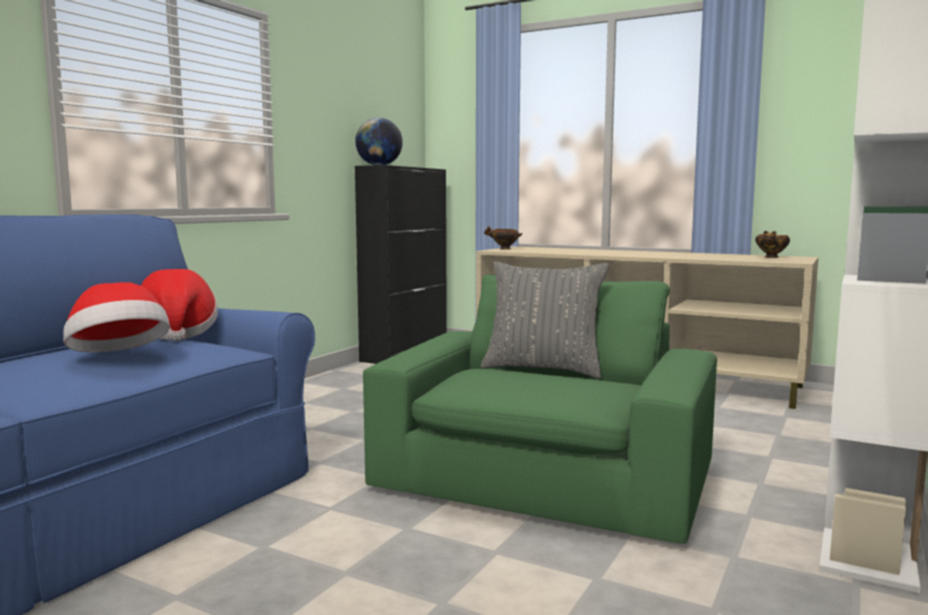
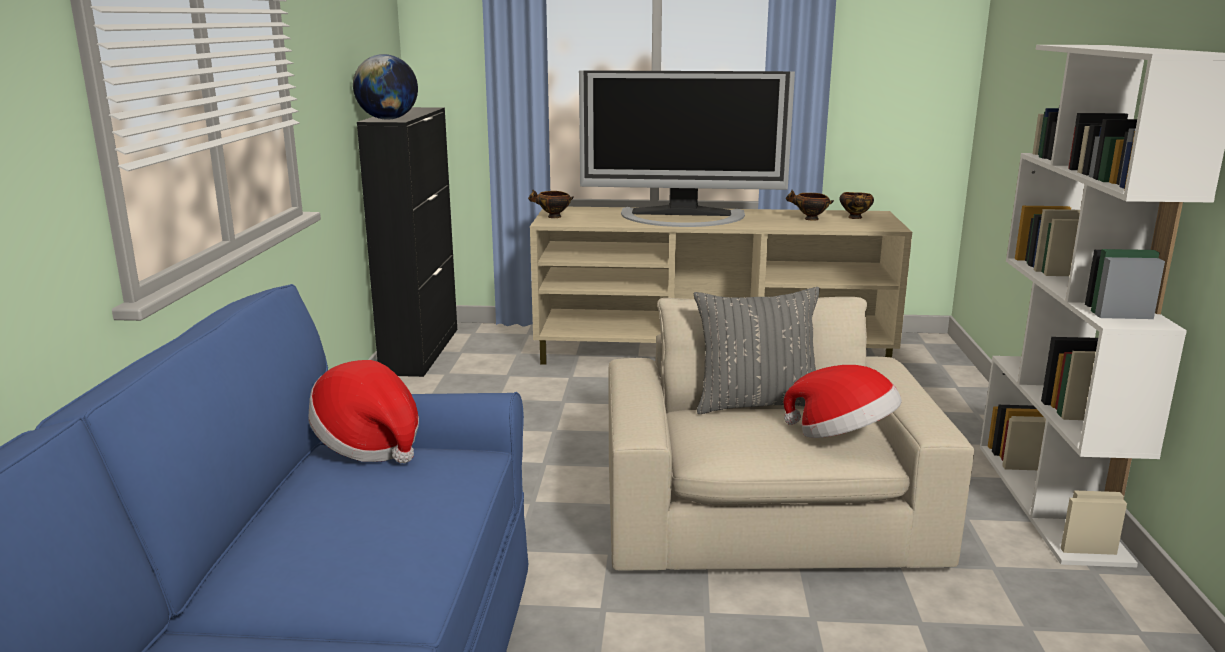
camera: 25 degrees left, 10 degrees up
hat [63,282,170,352] -> hat moved to [783,365,902,438]
green armchair [363,274,717,544] -> beige armchair [609,297,974,570]
none -> television [579,70,795,227]
none -> bowl [786,190,834,221]

